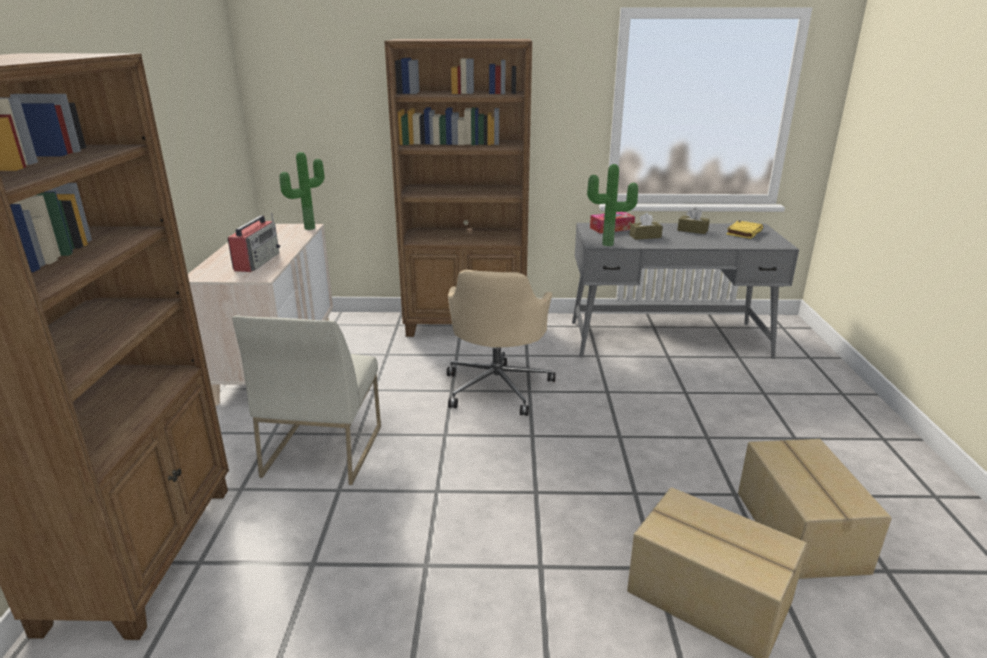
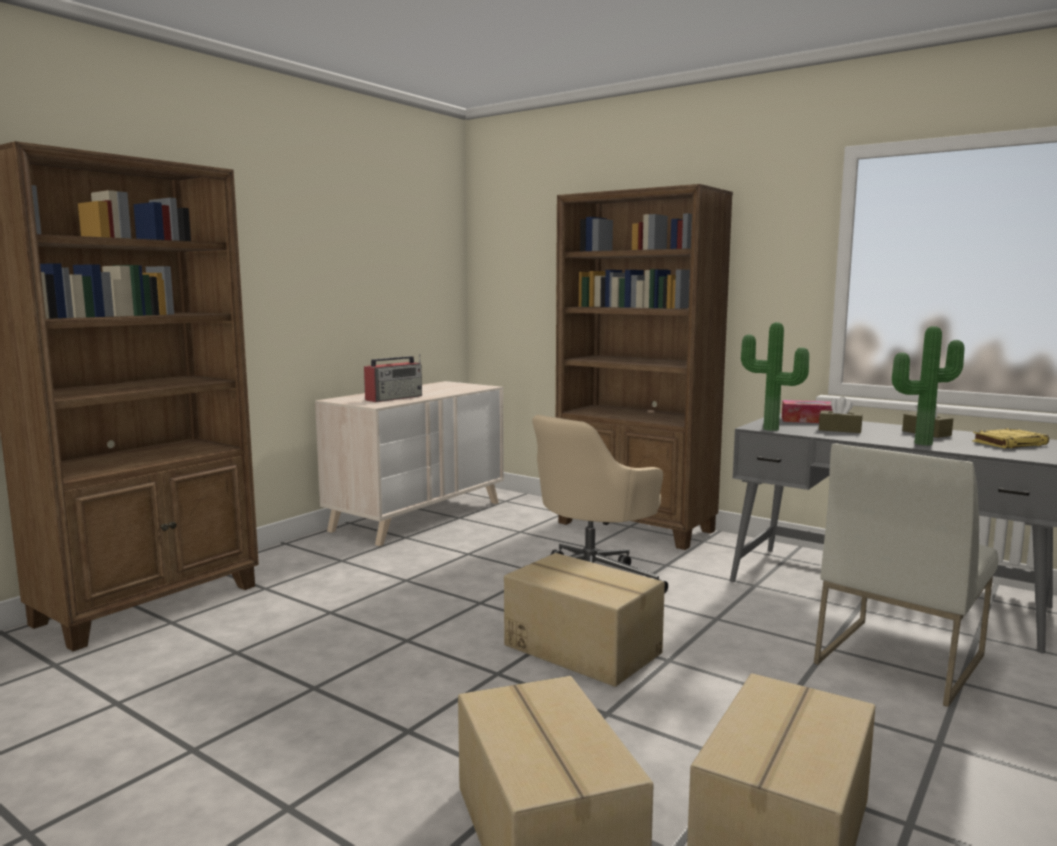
camera: 35 degrees right, 15 degrees down
white chair [232,316,381,485] -> white chair moved to [814,444,998,707]
potted plant [279,152,325,230] -> potted plant moved to [892,326,964,446]
none -> cardboard box [504,553,665,687]

